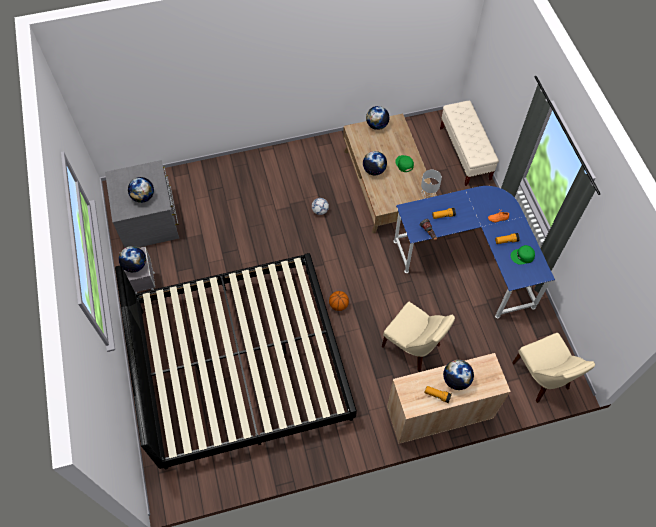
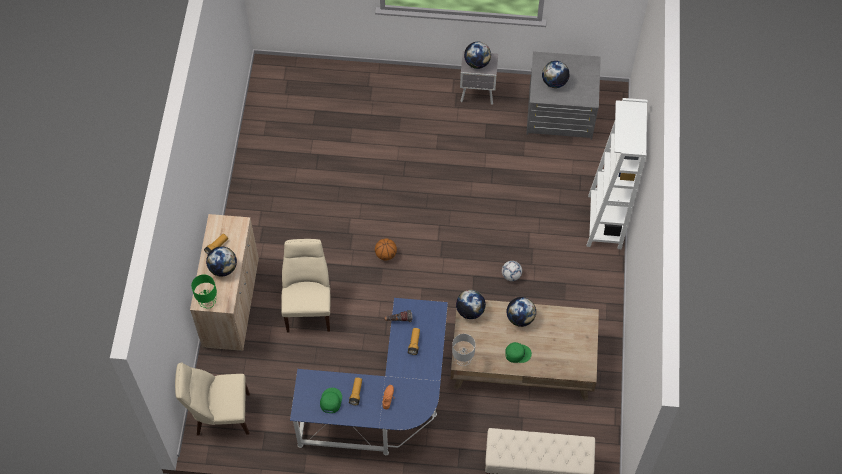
camera: 110 degrees right, 0 degrees up
bed [115,253,357,469] -> none
globe [366,106,389,130] -> globe moved to [456,290,486,319]
beige chair [382,302,455,372] -> beige chair turned 120 degrees clockwise [281,239,330,333]
none -> green table lamp [191,274,217,309]
none -> white bookcase [586,98,647,249]

